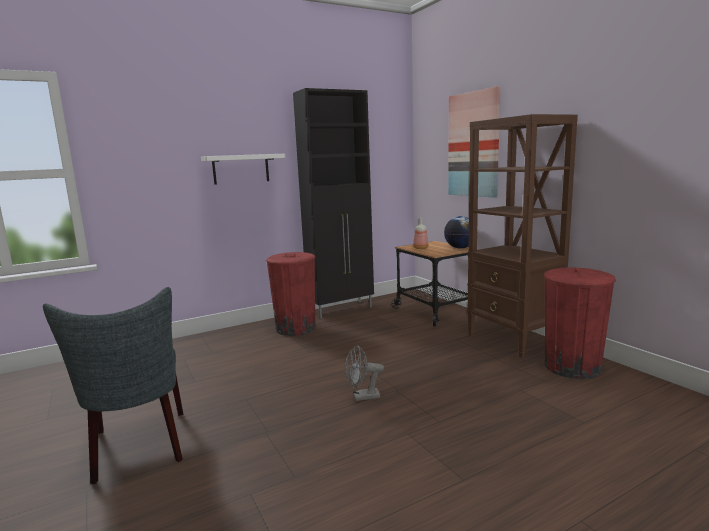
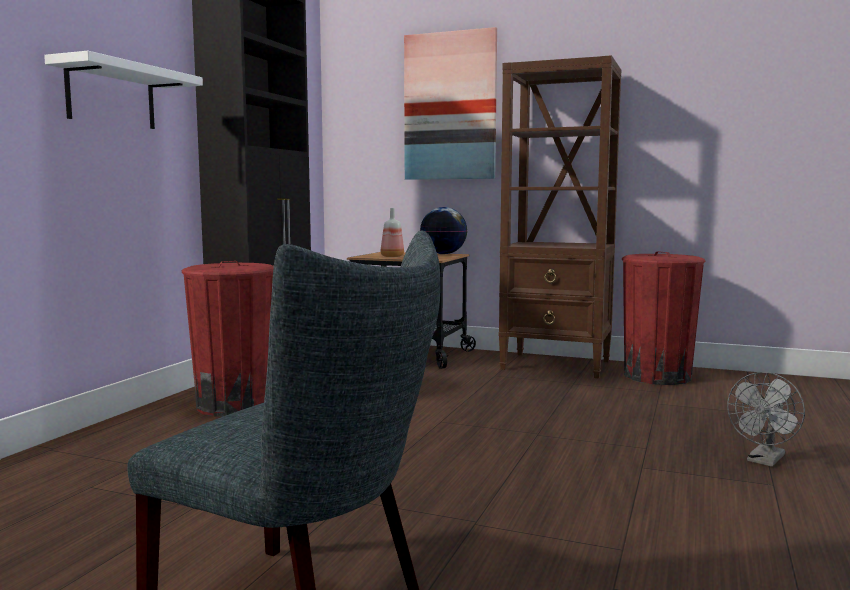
camera: 40 degrees left, 5 degrees down
grey fan [345,345,384,401] -> grey fan moved to [727,372,805,467]

